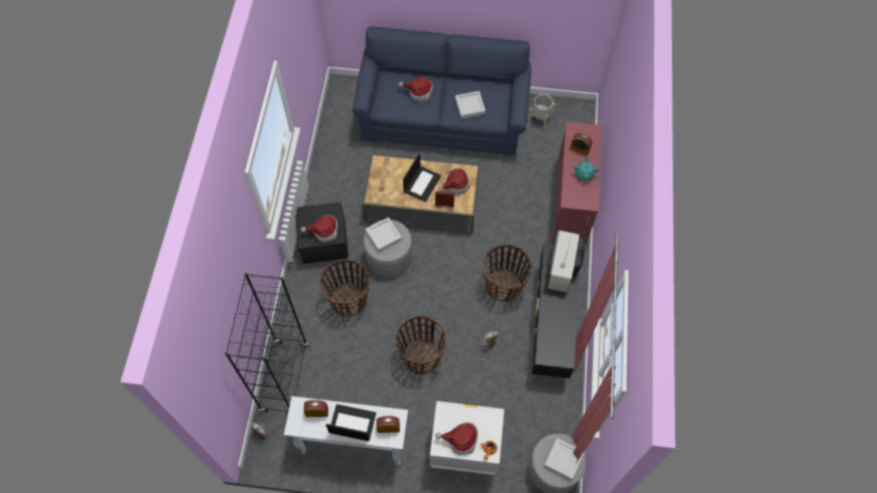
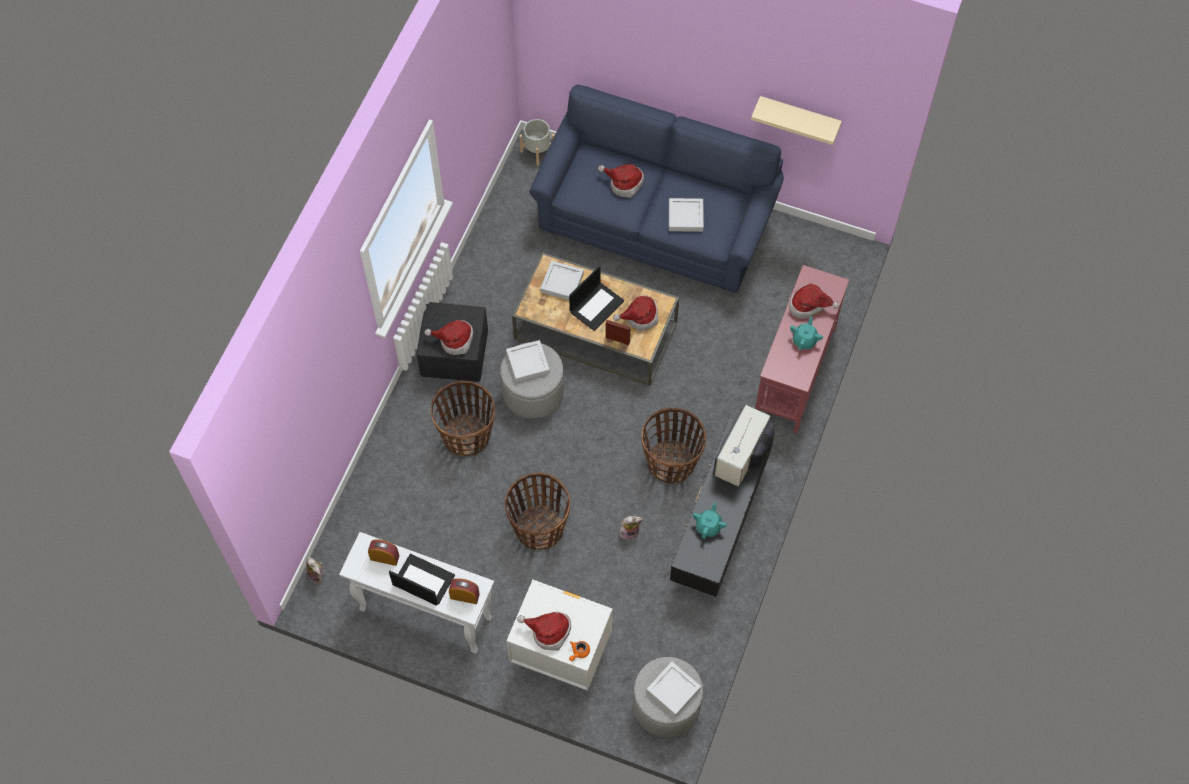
camera: 15 degrees right, 0 degrees up
black bookcase [225,273,308,415] -> none
grey planter [528,94,555,129] -> grey planter moved to [519,119,555,166]
alarm clock [570,133,592,156] -> hat [789,284,840,319]
none -> grey tray [540,261,584,300]
none -> turquoise teapot [693,502,727,539]
none -> beige shelf [751,96,842,145]

